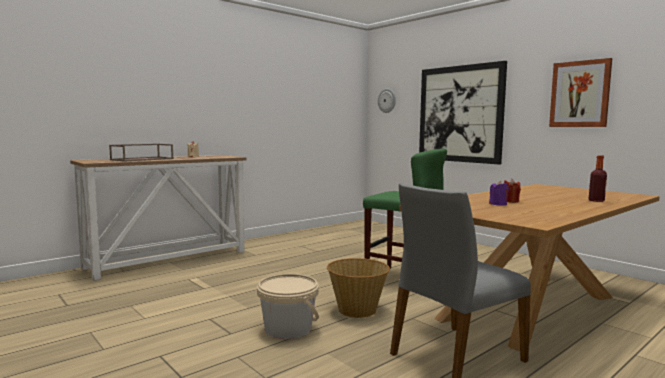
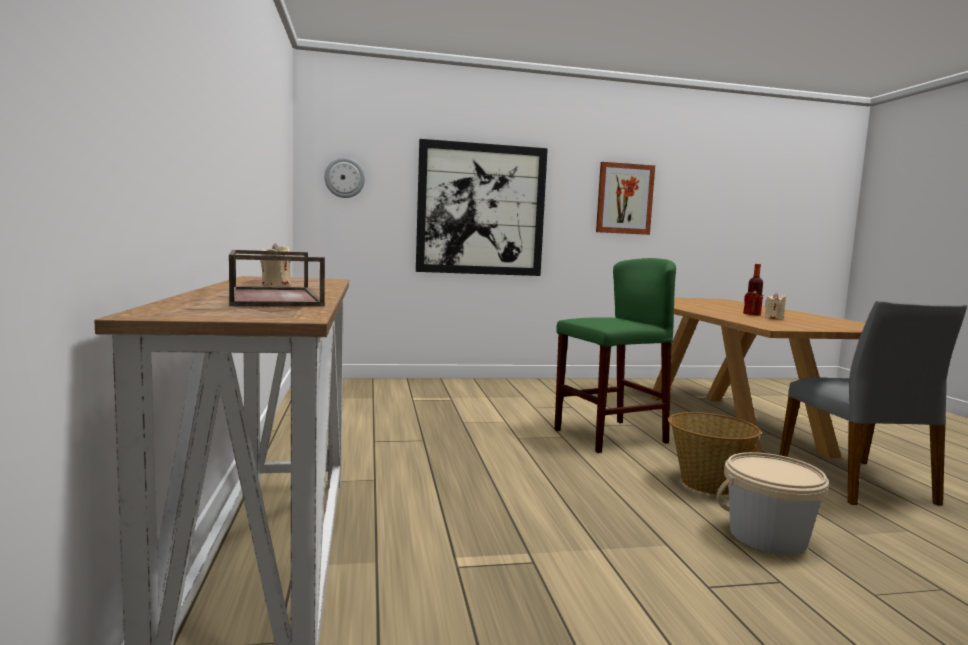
camera: 60 degrees left, 0 degrees up
purple candle [489,181,509,206] -> beige candle [764,293,786,319]

